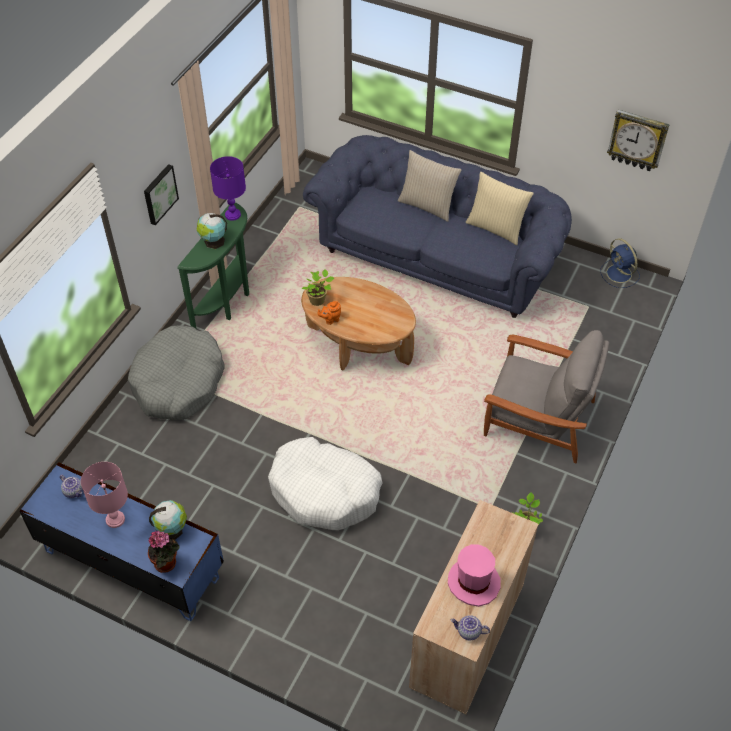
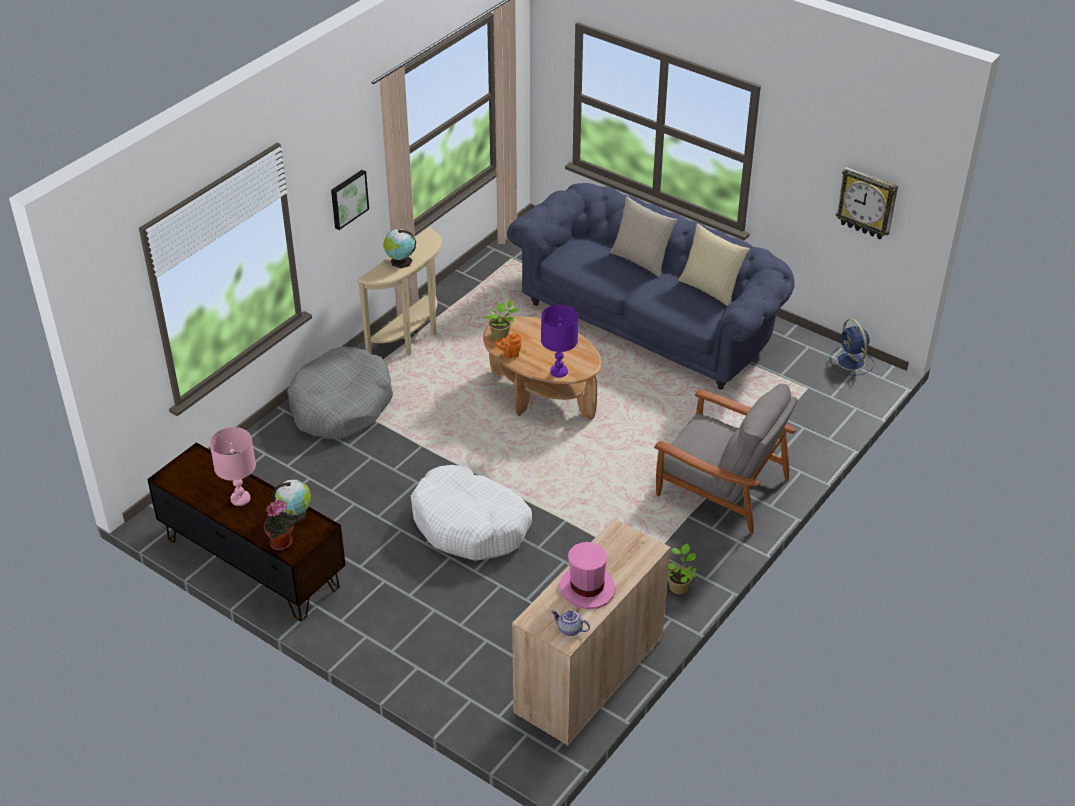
camera: 10 degrees right, 10 degrees down
blue tv stand [20,462,224,621] -> brown tv stand [147,442,346,622]
teapot [60,475,83,498] -> none
green console table [177,202,249,329] -> beige console table [357,227,442,355]
purple table lamp [210,156,246,221] -> purple table lamp moved to [541,305,578,377]

